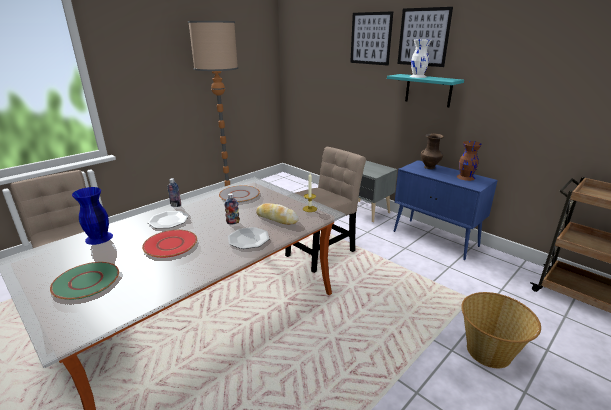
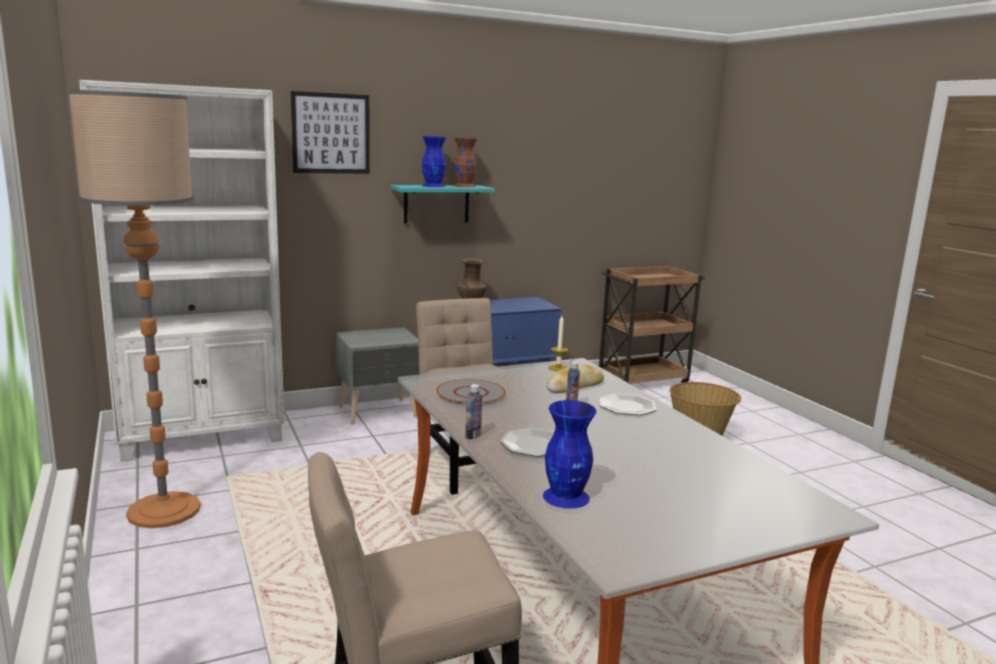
camera: 70 degrees left, 10 degrees down
green plate [50,262,119,300] -> none
red plate [142,230,197,258] -> none
picture [397,7,453,67] -> none
white vase [409,39,431,78] -> blue vase [422,136,446,187]
brown vase [457,141,482,181] -> brown vase moved to [453,137,478,187]
none -> white bookcase [79,80,284,462]

